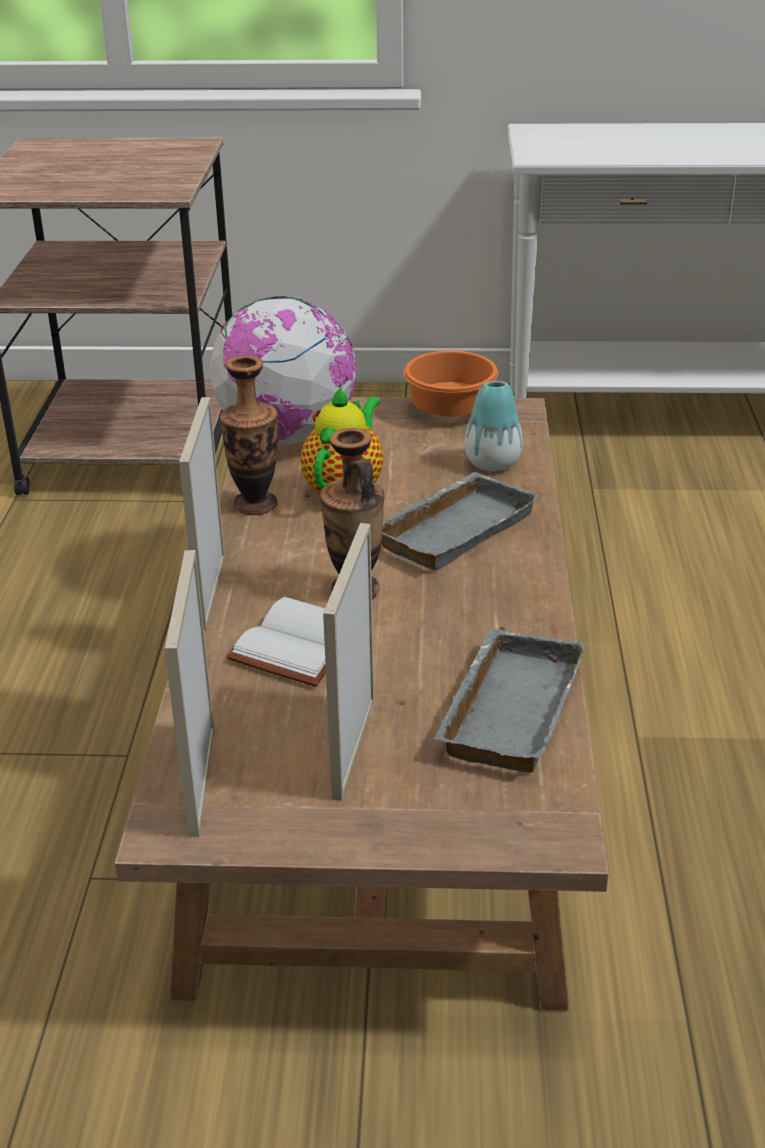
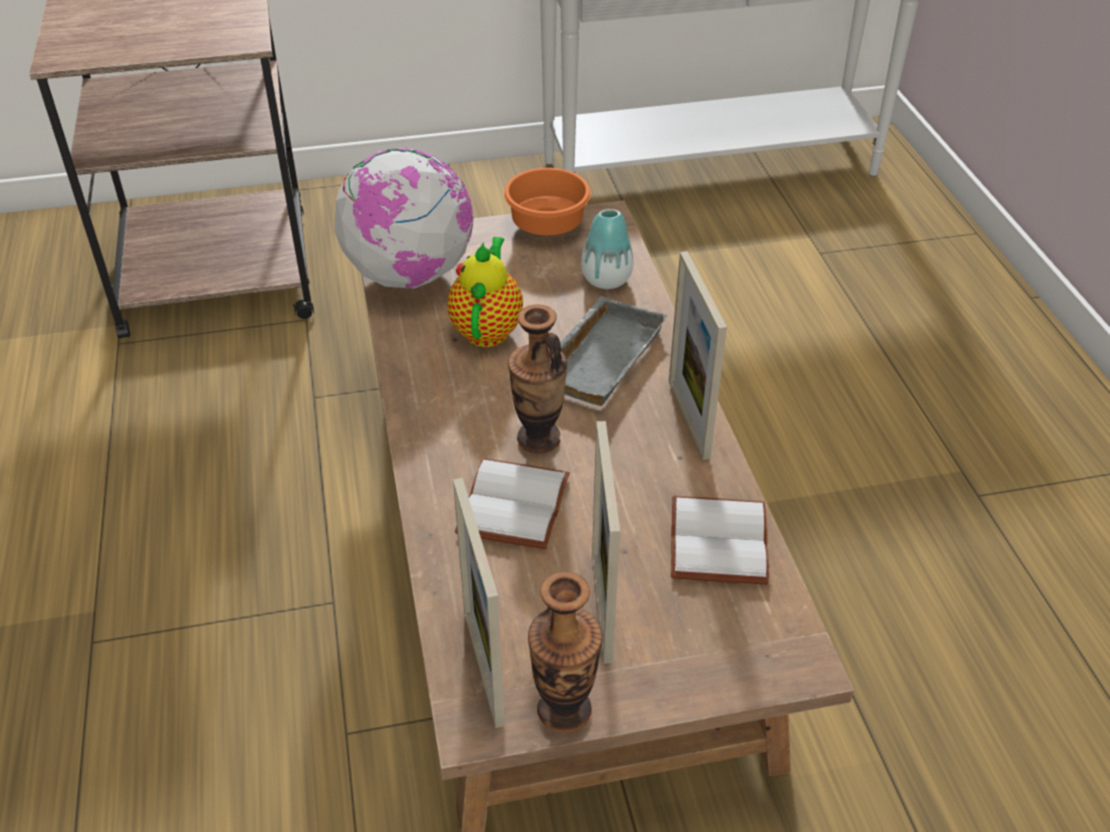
camera: 15 degrees left, 10 degrees up
picture frame [179,397,225,631] -> picture frame moved to [669,251,727,460]
vase [220,355,278,515] -> vase moved to [528,571,603,733]
grey tray [433,628,586,773] -> white book [671,496,769,585]

